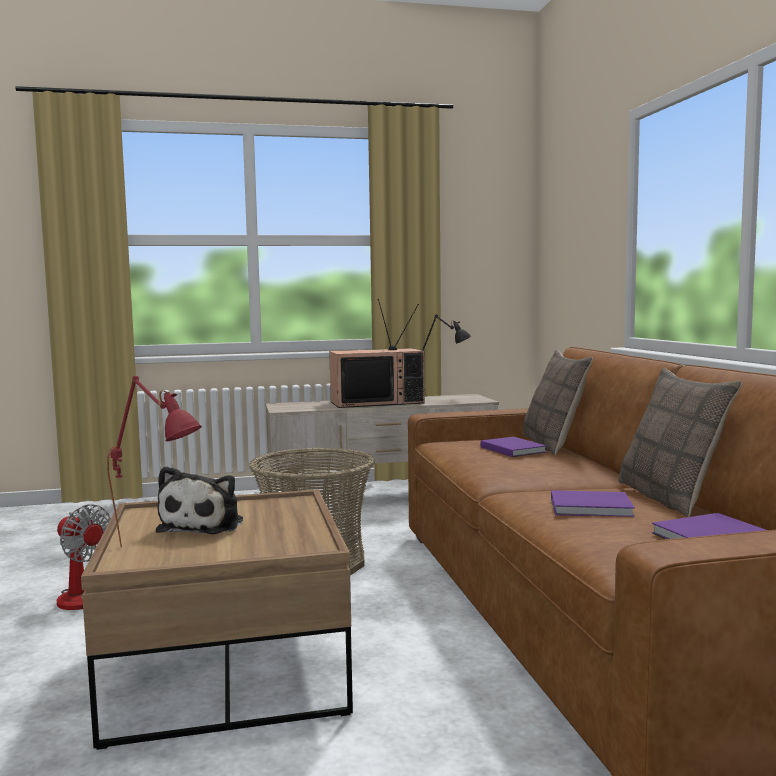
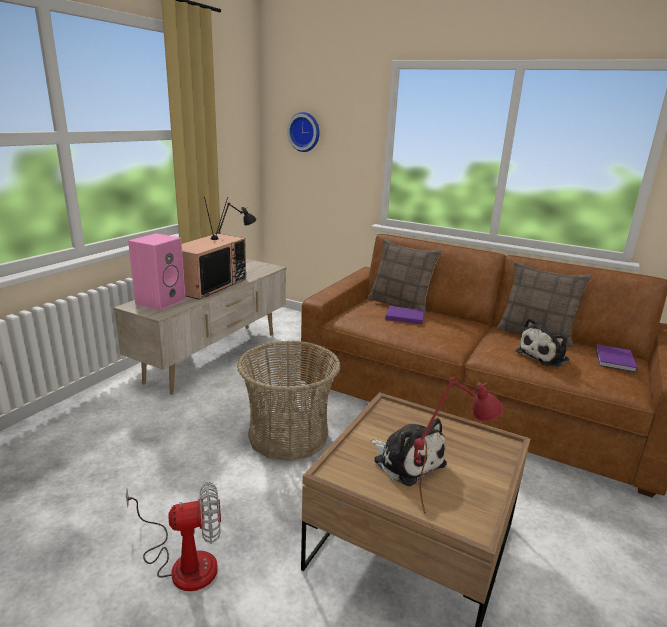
camera: 50 degrees left, 15 degrees up
purple book [551,490,635,517] -> plush toy [516,318,569,367]
none -> pink speaker [128,233,186,310]
none -> wall clock [287,112,320,152]

